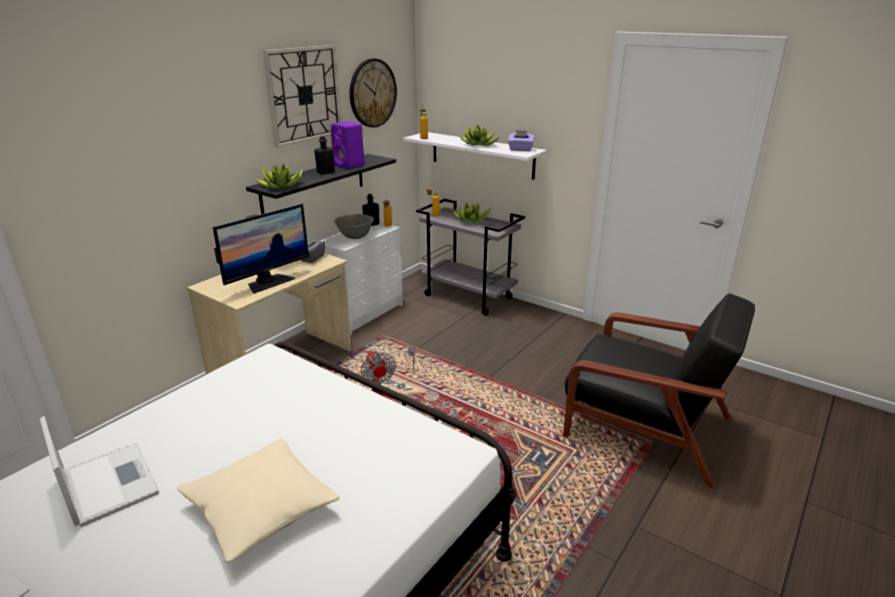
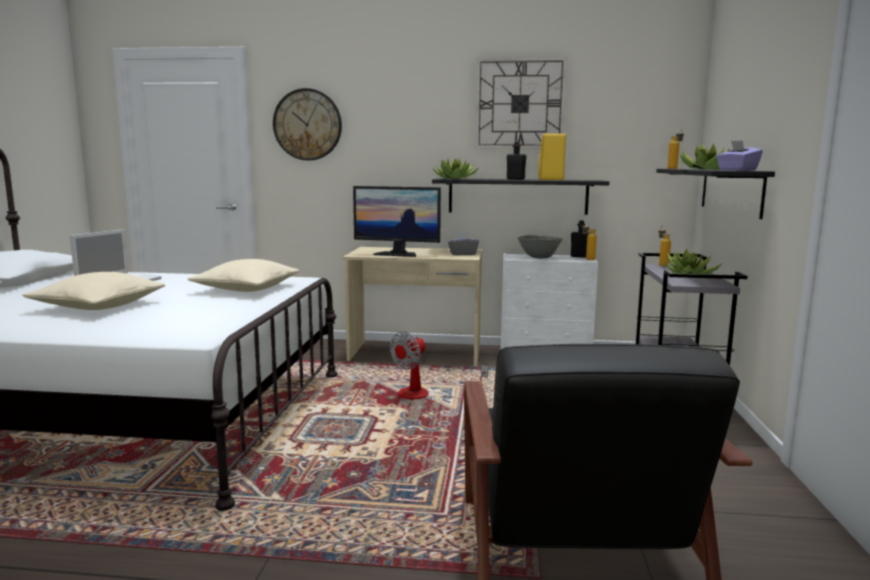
camera: 60 degrees right, 15 degrees down
purple speaker [331,121,365,169] -> yellow speaker [538,134,566,180]
wall clock [350,59,397,127] -> wall clock moved to [273,88,342,161]
white shelf [403,132,547,180] -> black shelf [656,169,775,219]
none -> beige pillow [187,259,299,292]

